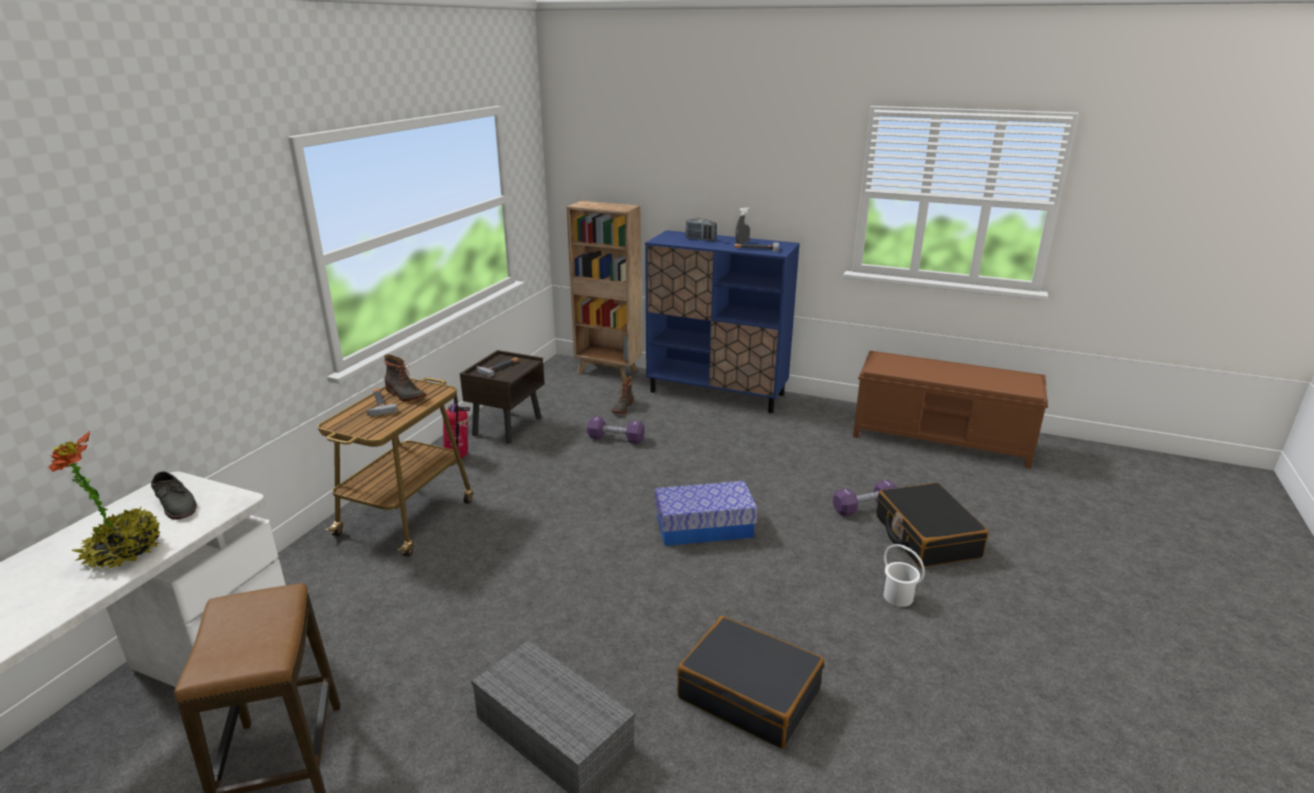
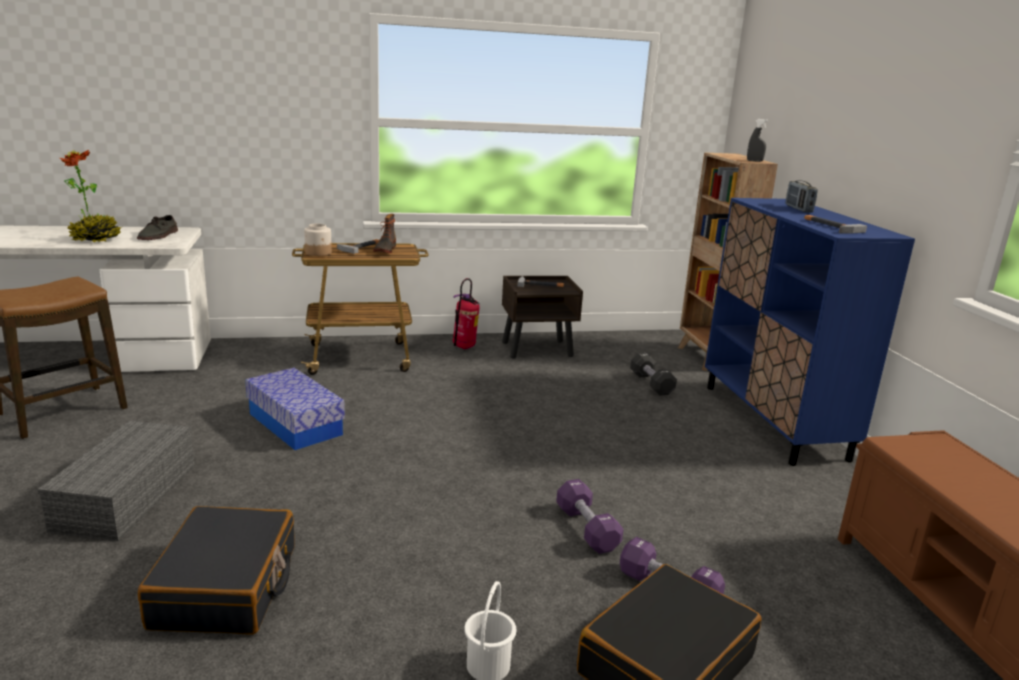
camera: 55 degrees right, 5 degrees down
purple dumbbell [587,416,645,444] -> purple dumbbell moved to [556,479,624,554]
boot [612,376,633,414] -> black dumbbell [630,353,677,395]
storage box [655,481,758,546] -> storage box moved to [245,368,345,450]
grey spray bottle [736,207,750,244] -> grey spray bottle moved to [747,119,769,162]
none -> jar [304,224,332,256]

